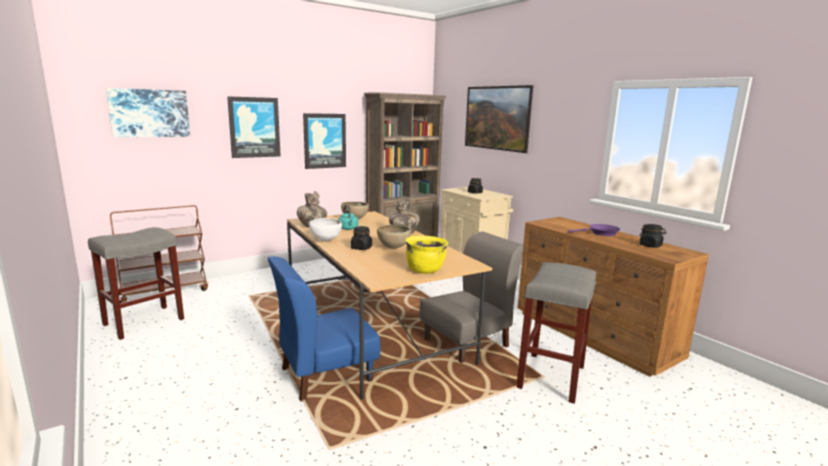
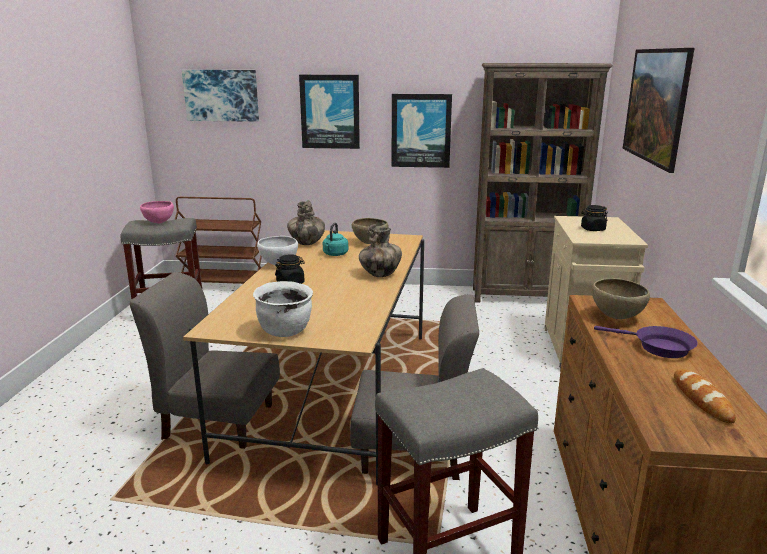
camera: 40 degrees right, 5 degrees up
blue chair [268,256,380,401] -> grey chair [130,272,280,449]
brown bowl [377,225,411,249] -> brown bowl moved to [592,278,650,319]
yellow cooking pot [405,235,448,274] -> white cooking pot [253,281,313,337]
black jar [639,224,667,248] -> bread [674,369,736,424]
none -> pink bowl [140,201,174,223]

